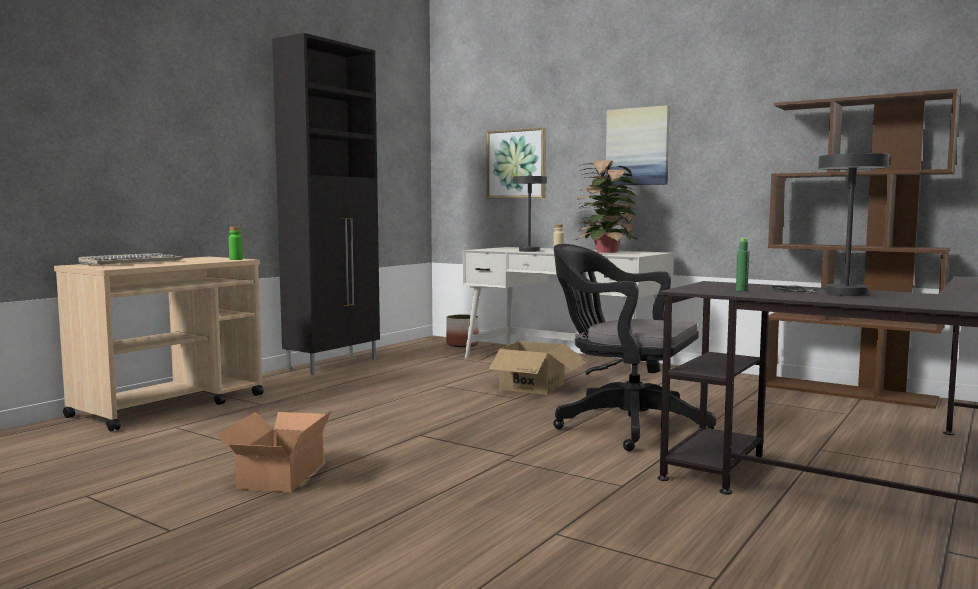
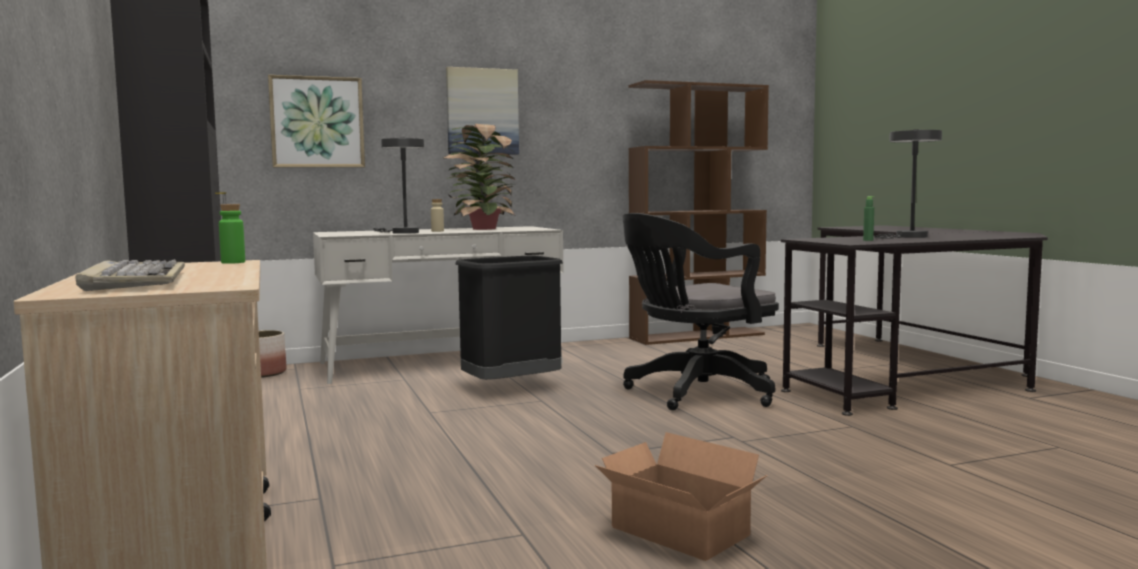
camera: 55 degrees left, 0 degrees up
cardboard box [477,341,589,395] -> black trash can [455,256,563,380]

